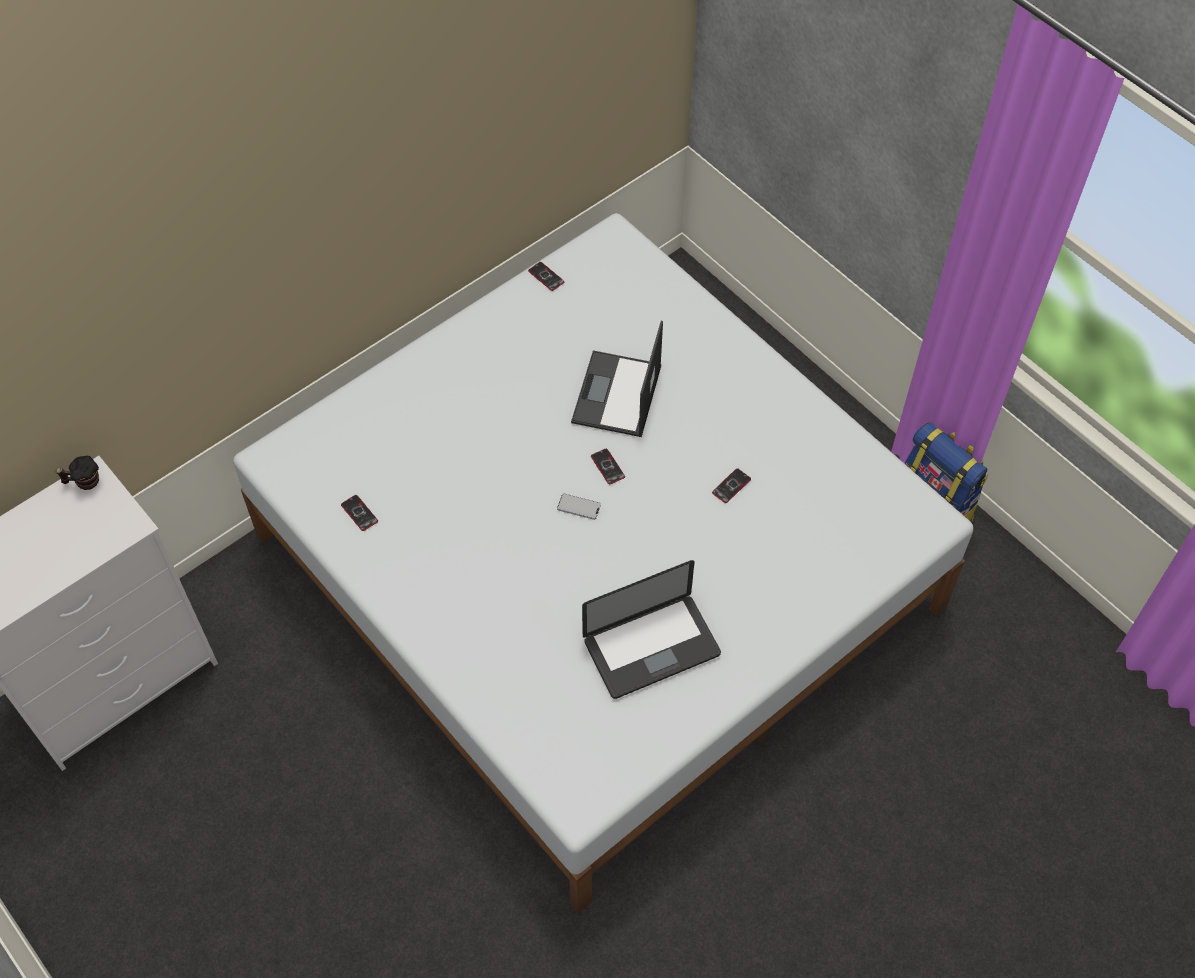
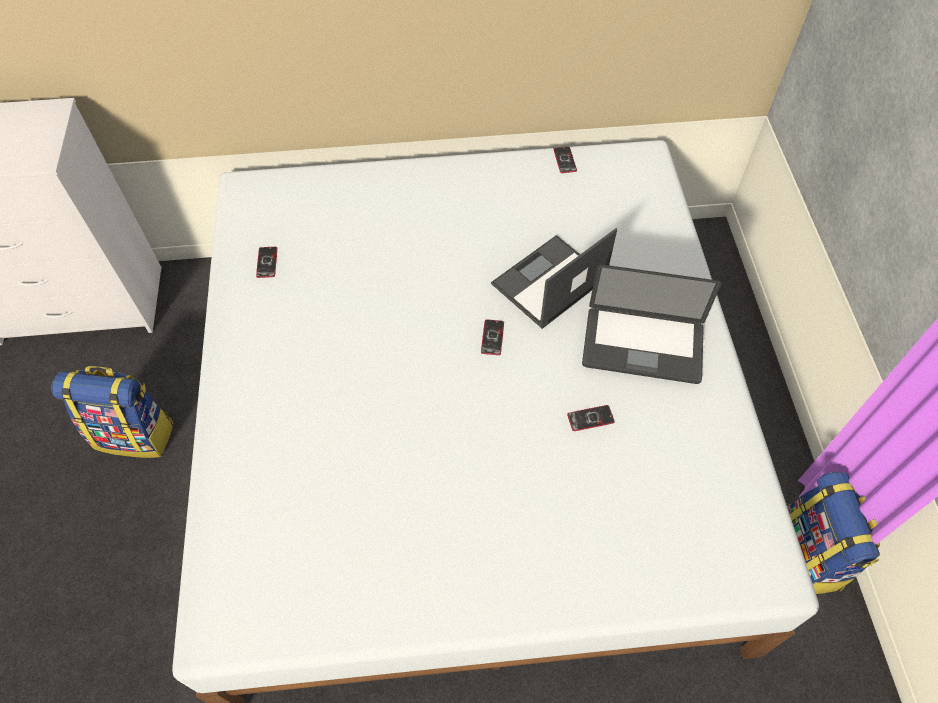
camera: 35 degrees right, 0 degrees up
mug [56,456,99,490] -> none
phone [557,494,601,520] -> none
laptop [582,560,721,699] -> laptop moved to [582,265,721,384]
none -> backpack [51,366,174,458]

